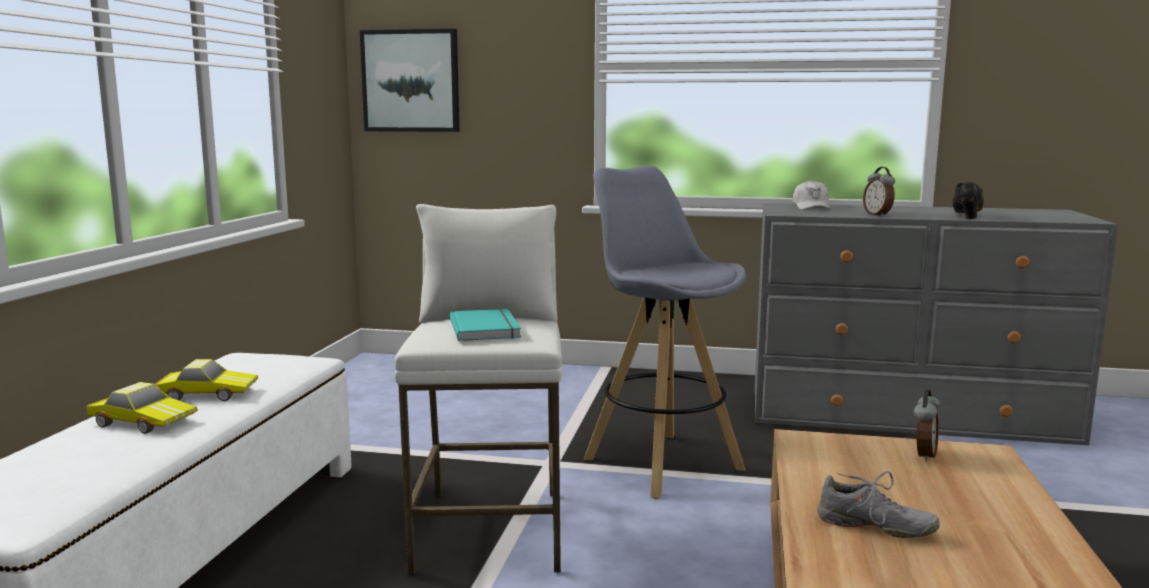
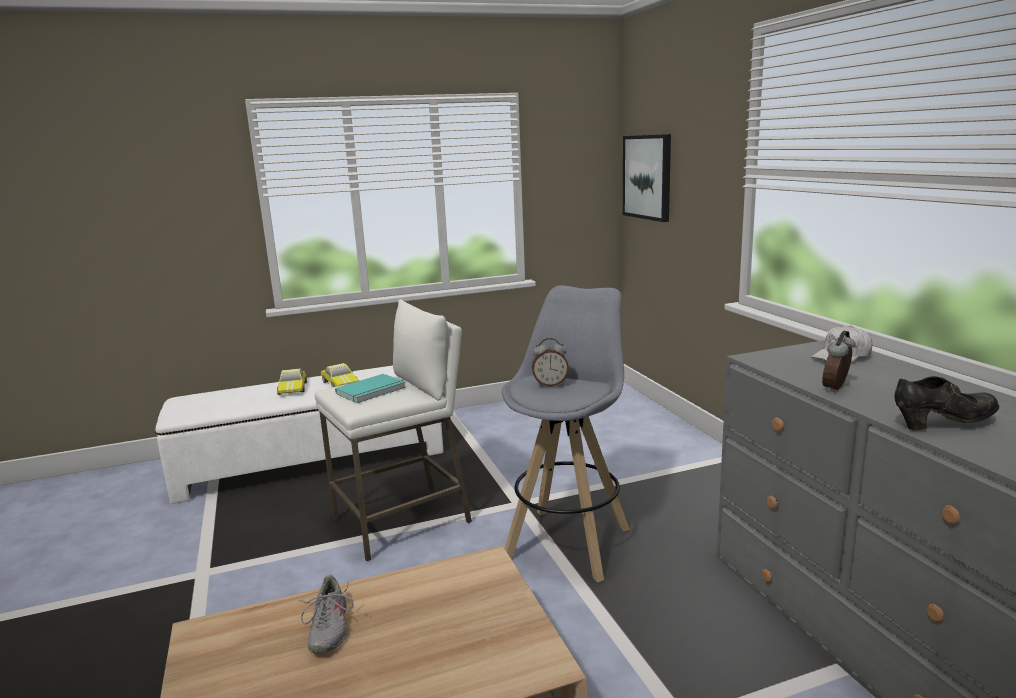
camera: 60 degrees right, 5 degrees up
alarm clock [914,390,941,462] -> alarm clock moved to [532,338,569,387]

